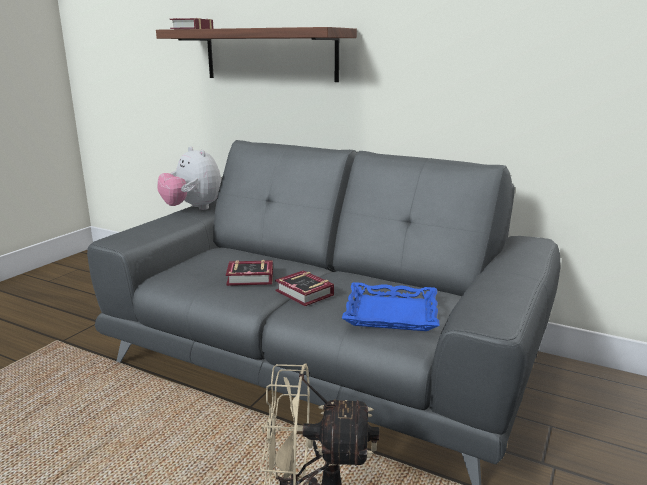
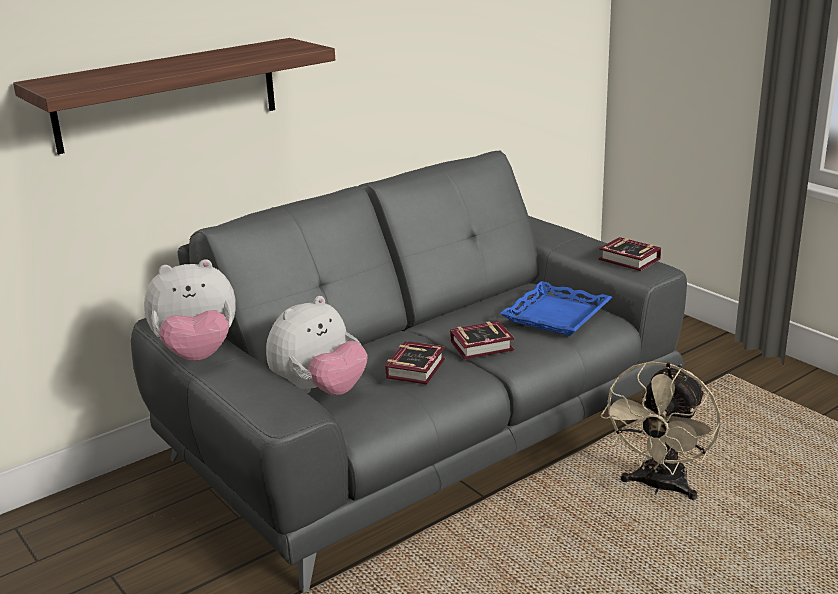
camera: 65 degrees left, 5 degrees up
book [170,18,214,29] -> book moved to [599,237,661,271]
none -> plush toy [266,296,368,395]

